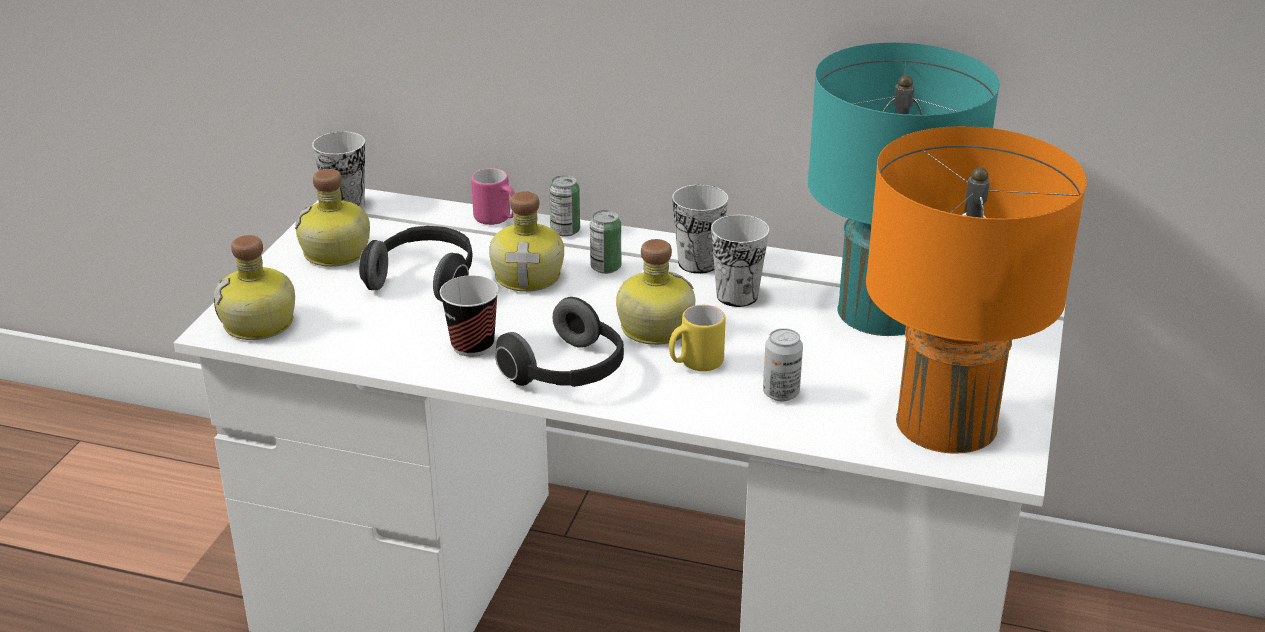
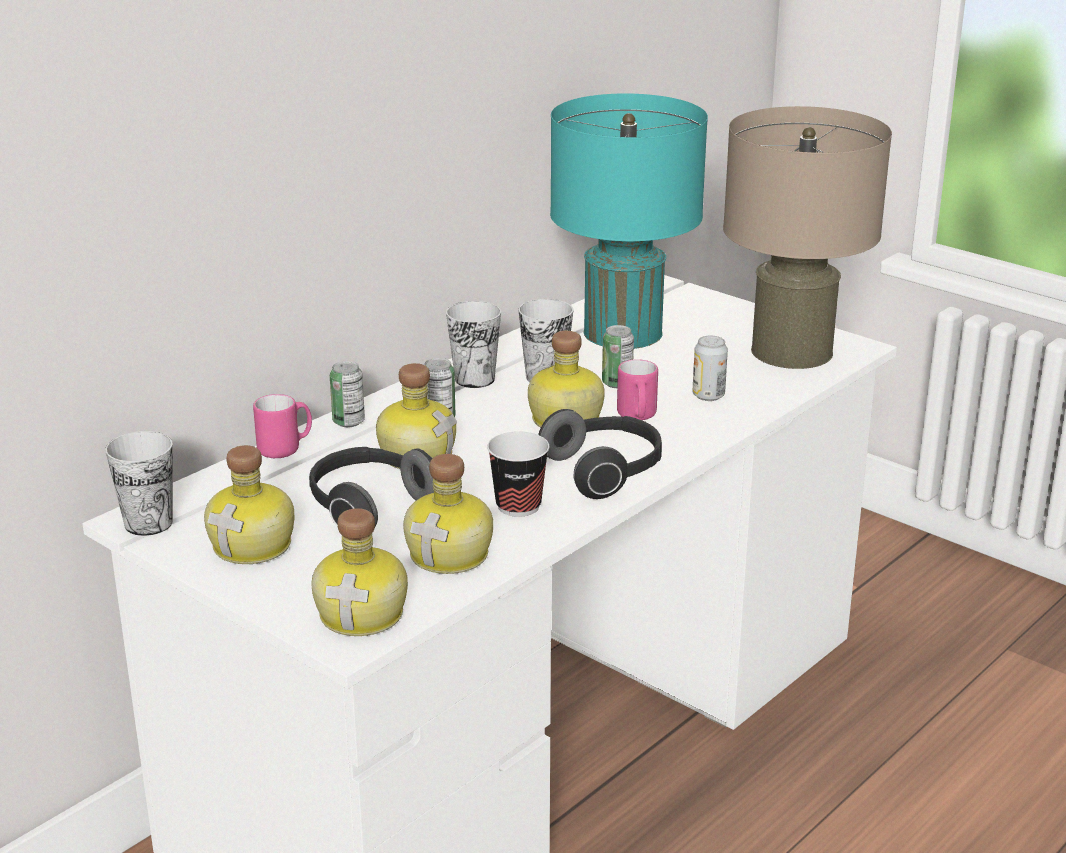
camera: 65 degrees left, 5 degrees down
yellow mug [669,305,726,371] -> pink mug [617,359,658,420]
orange table lamp [866,126,1087,454] -> beige table lamp [723,106,892,369]
none -> bottle [403,454,493,574]
none -> can [602,325,634,388]

